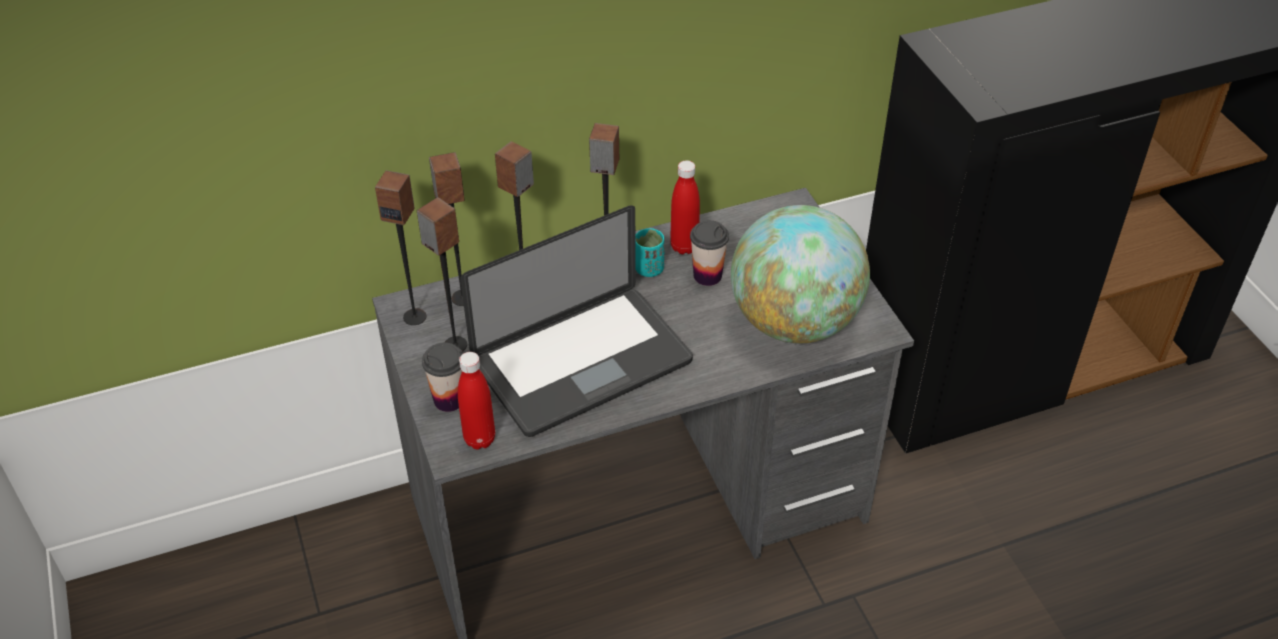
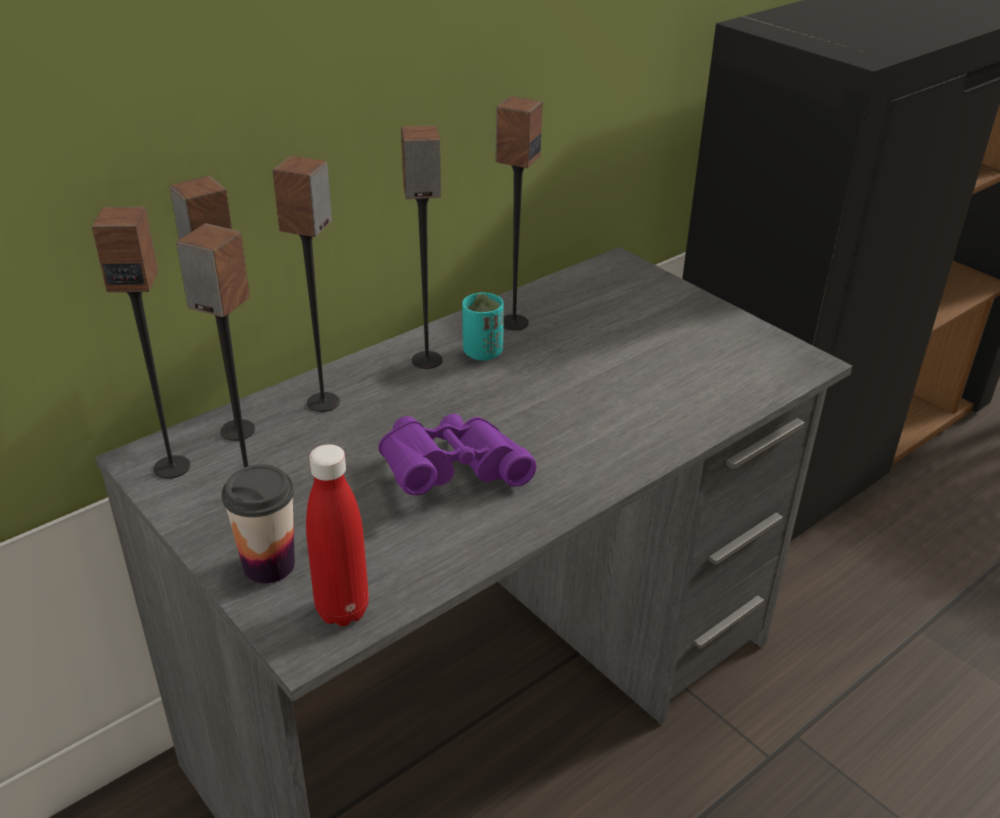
camera: 20 degrees left, 10 degrees down
laptop [460,205,693,437] -> purple binoculars [378,414,536,495]
red bottle [670,160,700,254] -> speaker [495,96,542,330]
cup [690,220,729,286] -> none
globe [731,205,870,343] -> none

